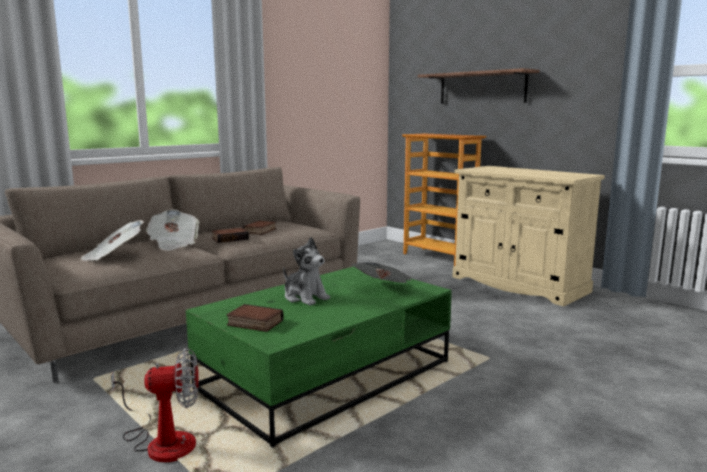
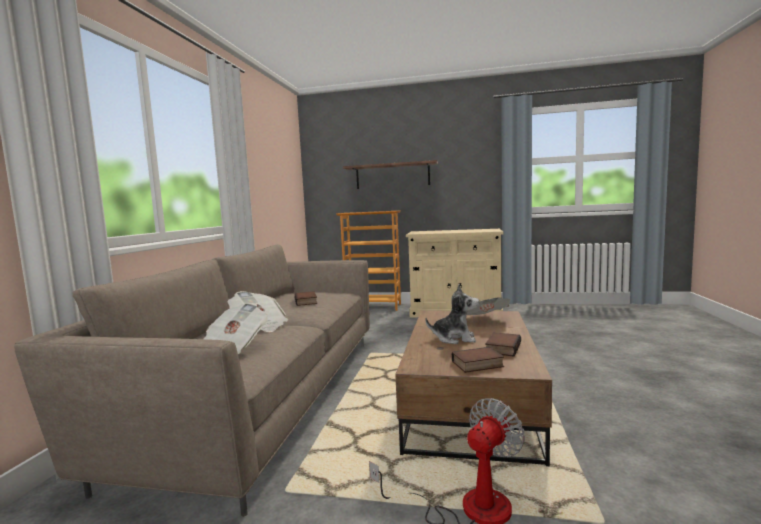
camera: 35 degrees left, 5 degrees down
green coffee table [186,267,452,447] -> brown coffee table [395,311,552,466]
book [212,228,249,243] -> book moved to [485,332,521,356]

